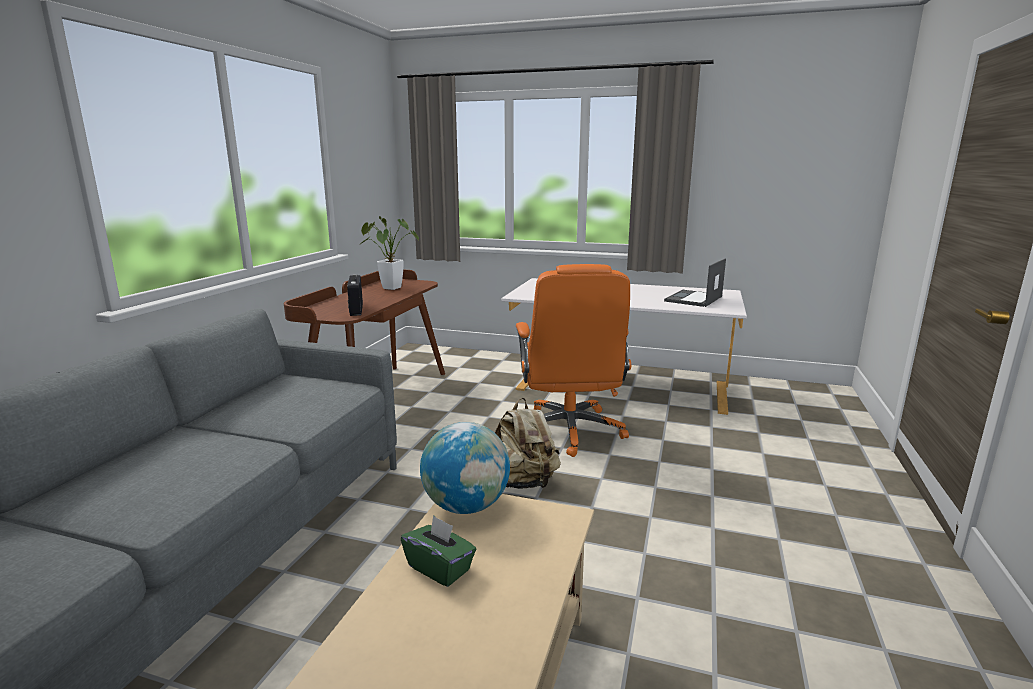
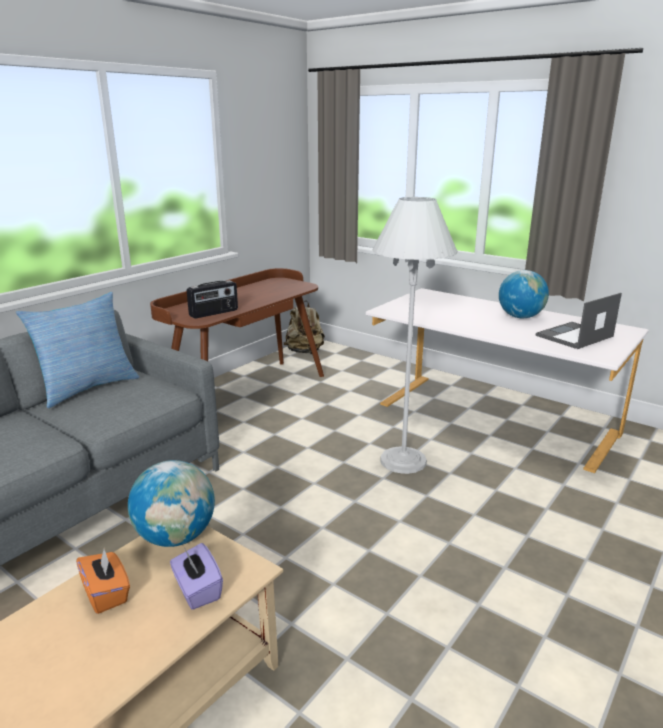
camera: 20 degrees right, 5 degrees up
radio [347,275,363,316] -> radio turned 135 degrees counterclockwise [187,280,238,319]
potted plant [361,216,419,290] -> none
green tissue box [401,515,476,587] -> orange tissue box [76,549,130,614]
beige backpack [495,398,561,489] -> beige backpack moved to [284,300,325,354]
orange office chair [516,264,631,457] -> white floor lamp [373,197,458,474]
none -> pillow [16,292,140,408]
none -> purple tissue box [170,543,223,610]
none -> globe [499,270,549,318]

